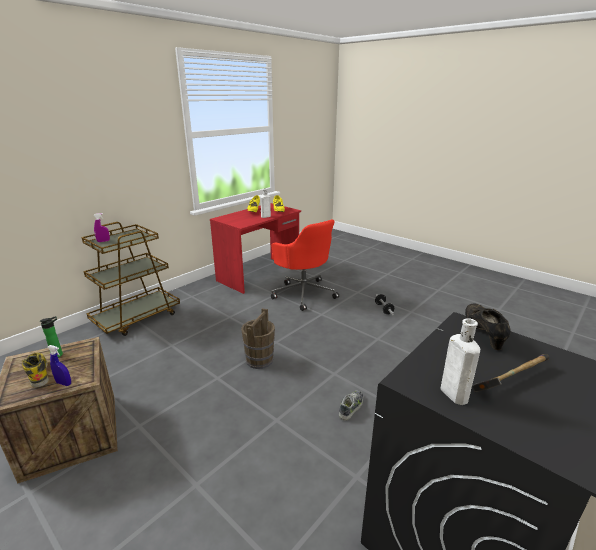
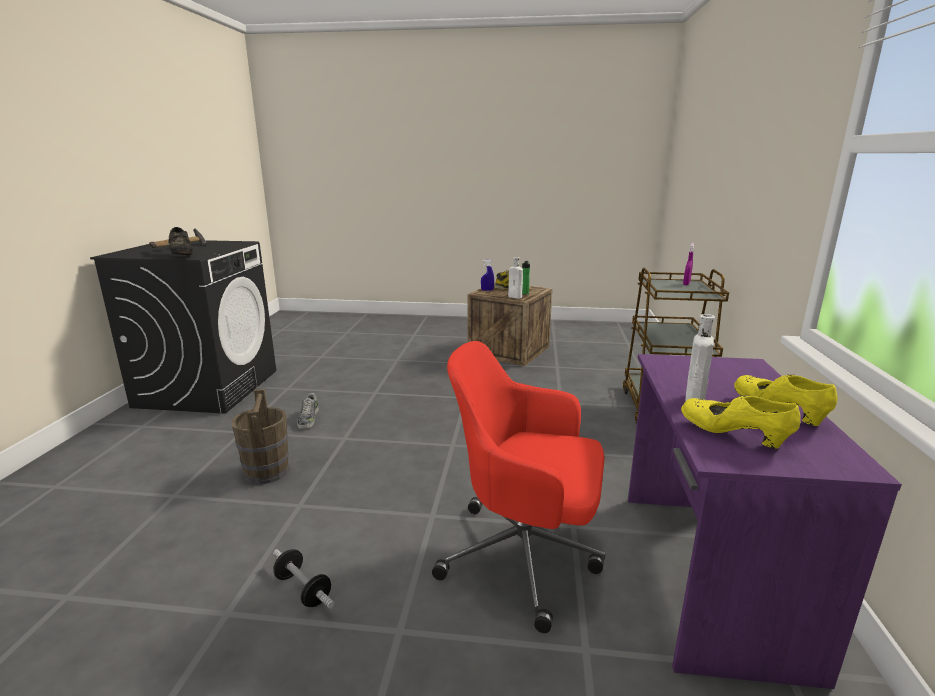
camera: 145 degrees right, 5 degrees down
red desk [210,203,301,294] -> purple desk [628,354,902,689]
brown bucket [241,308,275,369] -> brown bucket moved to [231,389,289,484]
white bottle [441,318,480,405] -> white bottle moved to [508,257,523,299]

